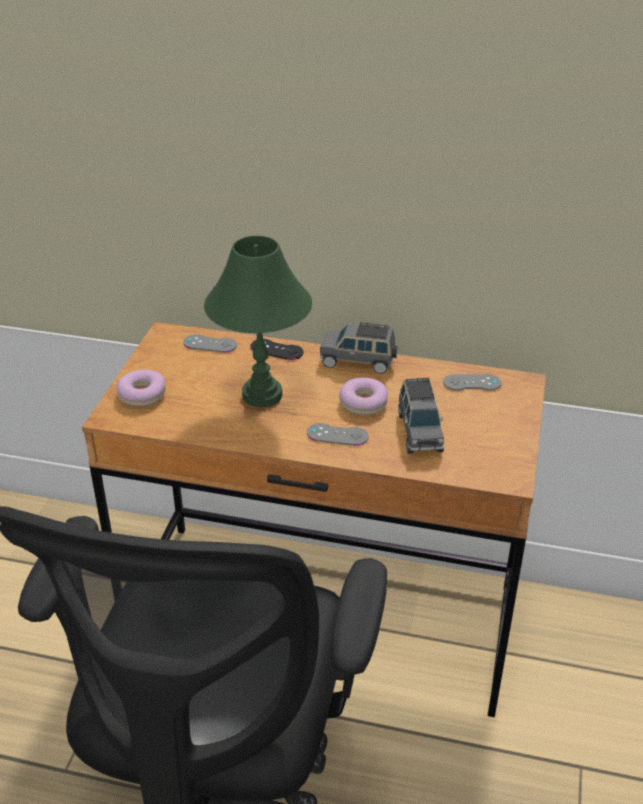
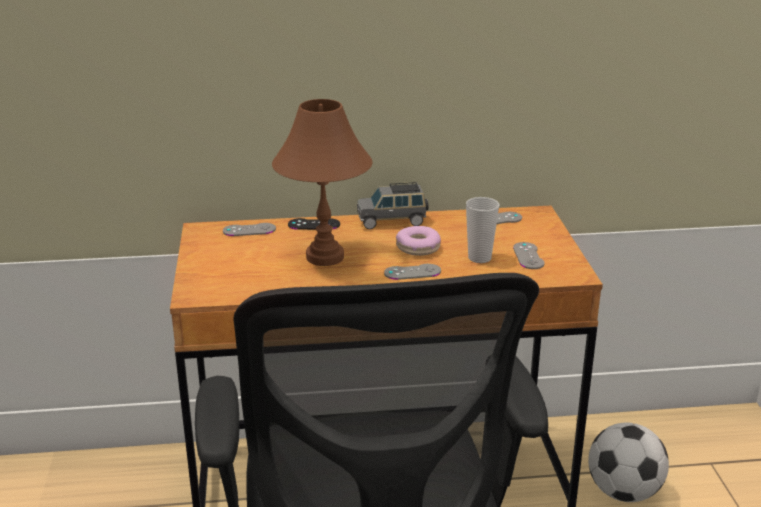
camera: 20 degrees left, 10 degrees down
donut [117,370,166,407] -> none
green table lamp [204,236,312,408] -> brown table lamp [272,99,373,266]
grey toy car [398,378,444,454] -> cup [466,197,499,263]
none -> grey game controller [513,242,545,269]
none -> football [588,423,669,502]

